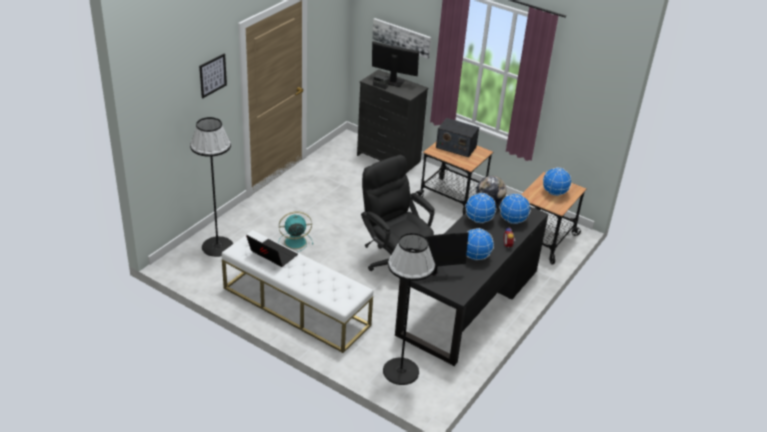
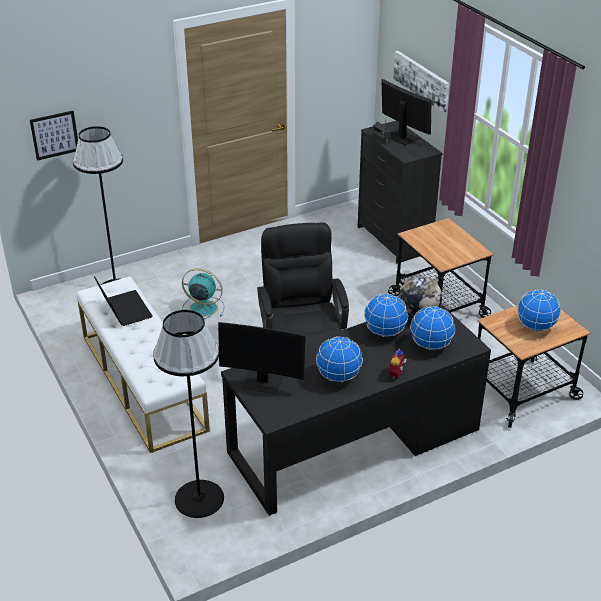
camera: 30 degrees right, 0 degrees up
picture [199,53,227,98] -> picture moved to [30,111,78,161]
radio [436,118,479,157] -> none

